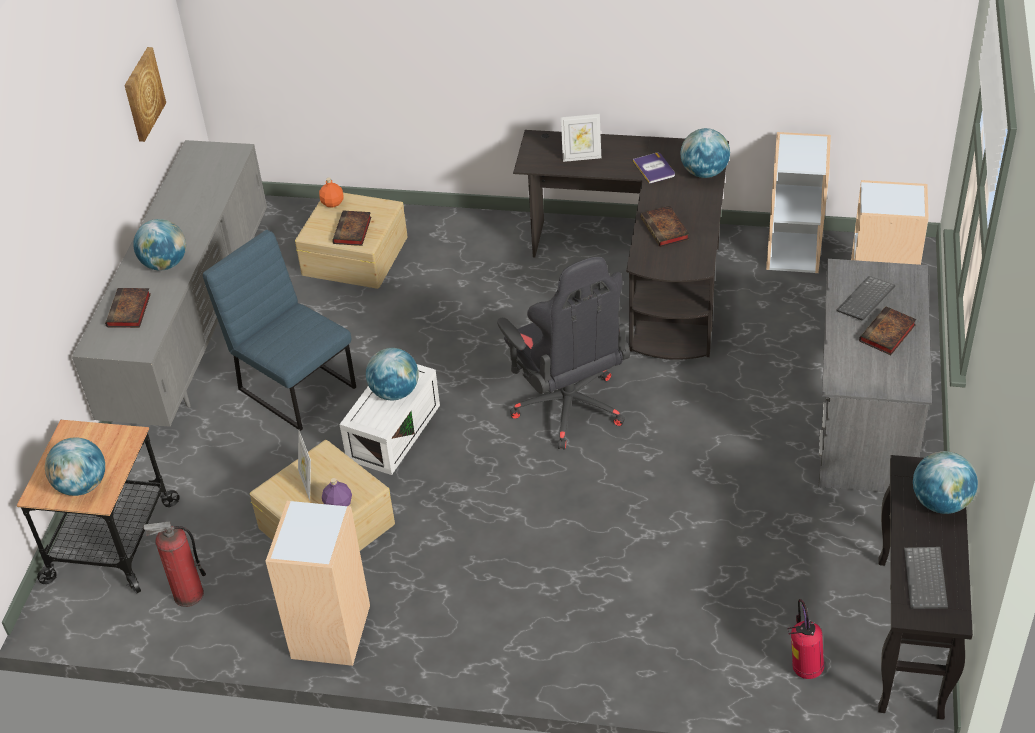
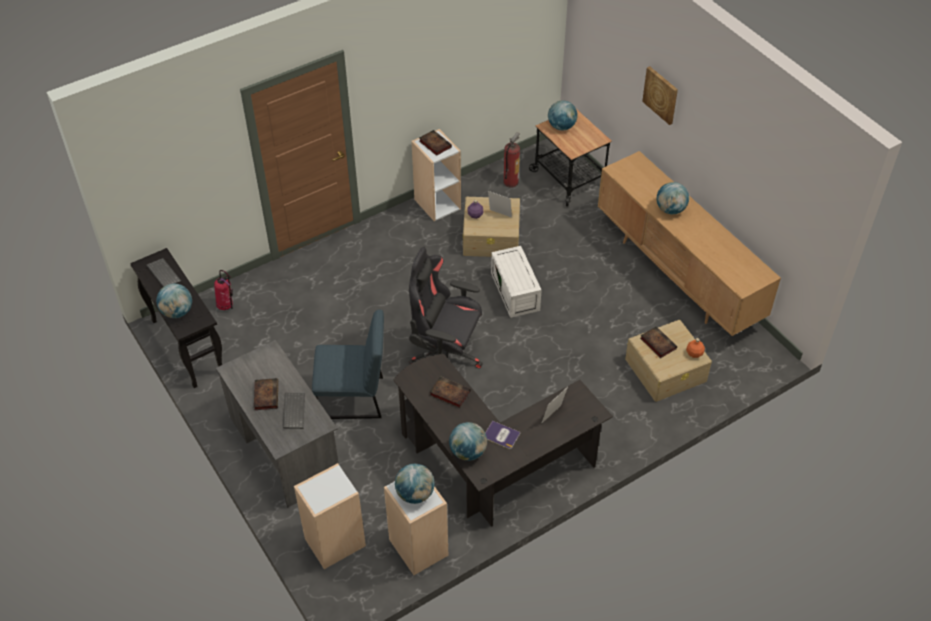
camera: 135 degrees right, 5 degrees up
grey cabinet [72,140,267,427] -> brown cabinet [598,151,781,336]
book [105,288,151,328] -> book moved to [419,130,452,156]
picture [124,47,166,142] -> picture moved to [642,66,678,125]
blue chair [203,230,356,431] -> blue chair moved to [312,310,384,419]
globe [366,348,419,400] -> globe moved to [395,464,435,504]

